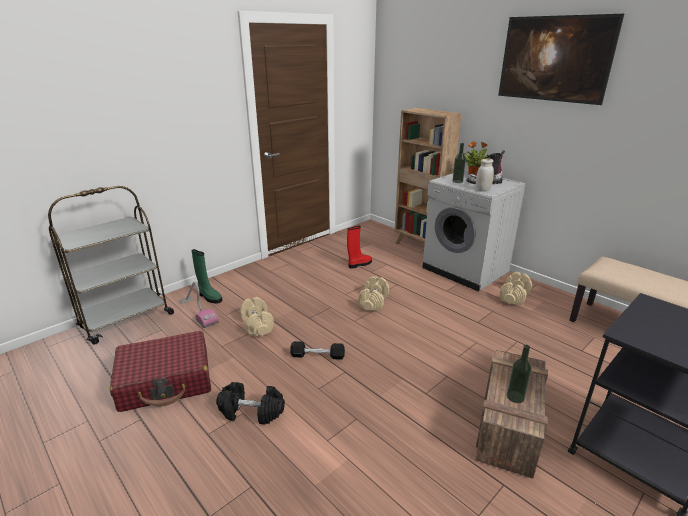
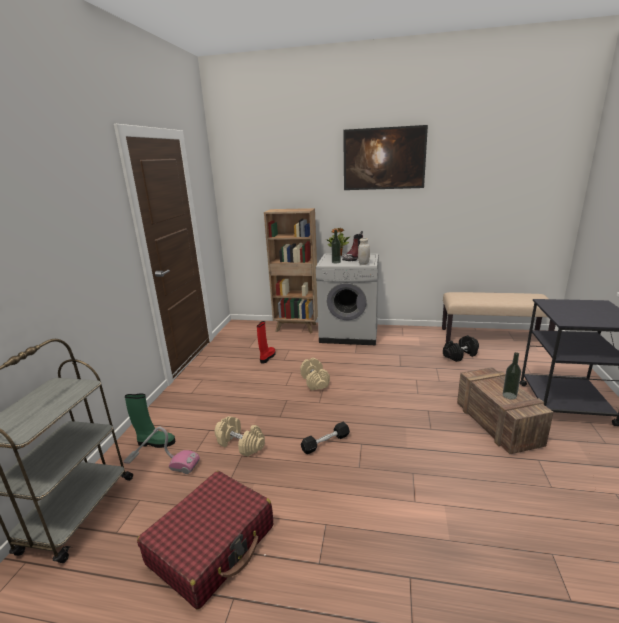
camera: 35 degrees left, 5 degrees down
black dumbbell [216,382,285,425] -> black dumbbell moved to [443,335,479,362]
beige dumbbell [499,272,532,306] -> none

